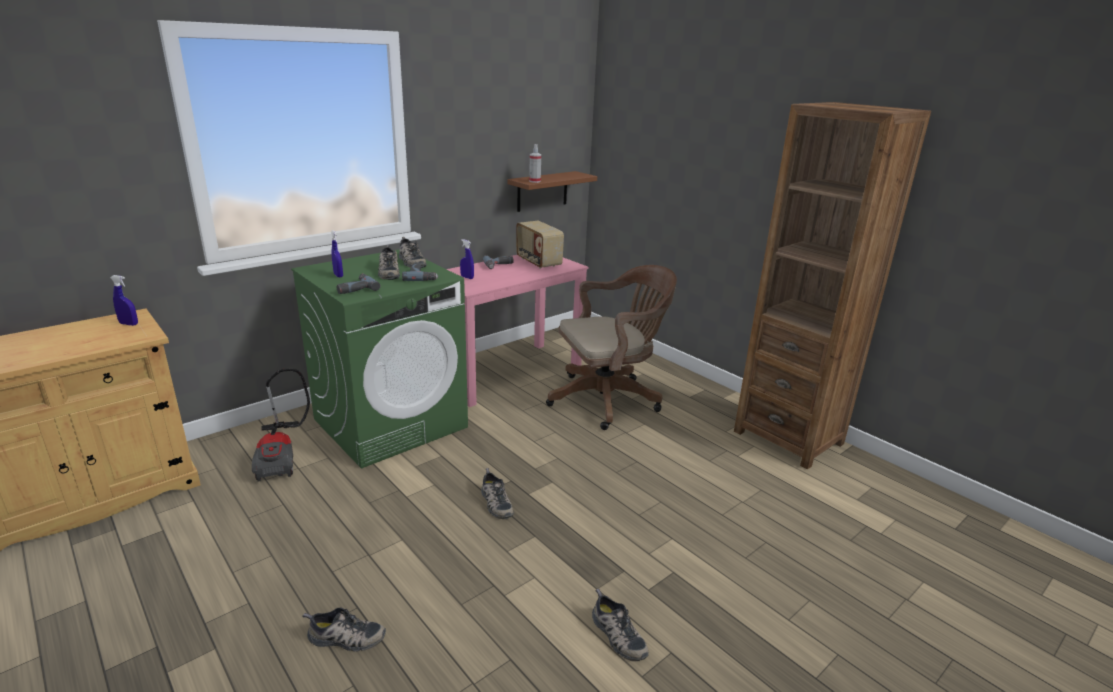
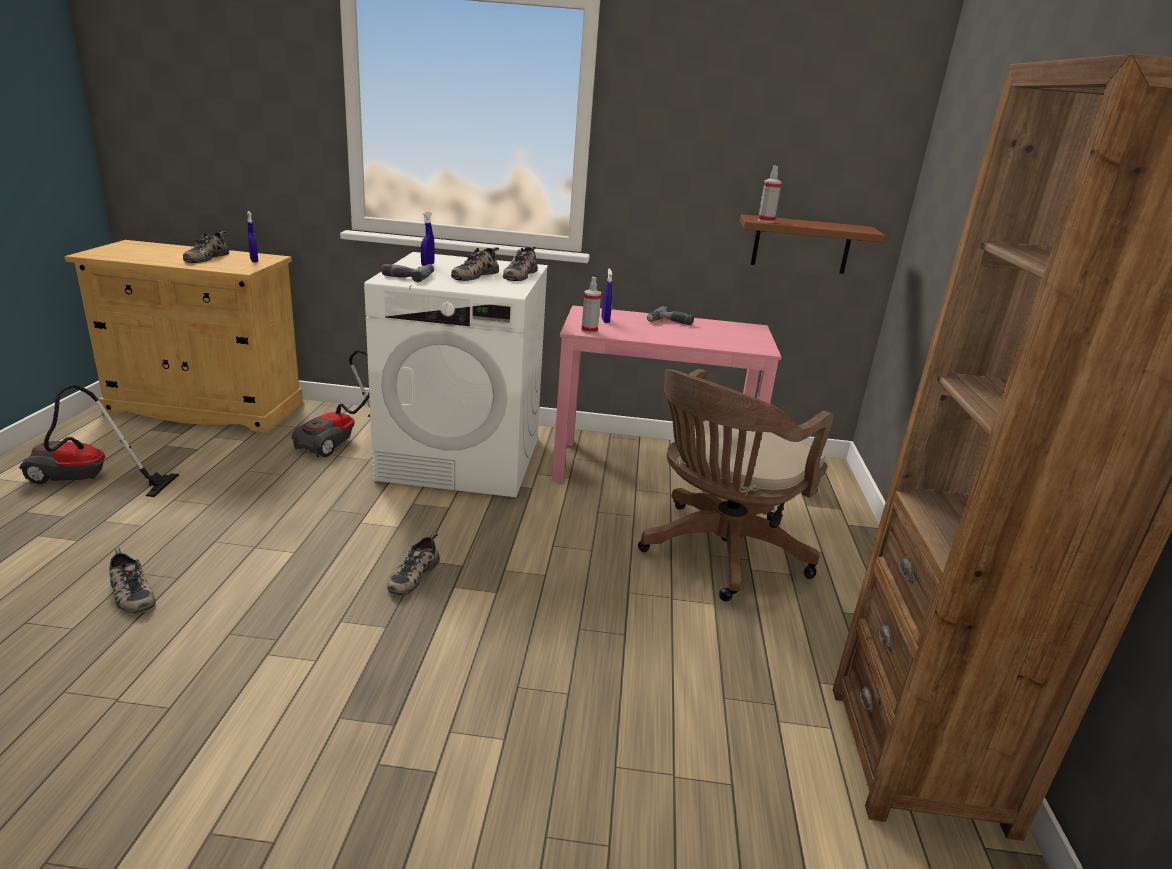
camera: 45 degrees right, 0 degrees up
green washing machine [291,249,468,469] -> white washing machine [364,252,548,497]
power drill [402,262,438,281] -> none
radio [516,221,564,269] -> none
brown office chair [546,265,677,430] -> brown office chair turned 105 degrees clockwise [638,369,833,601]
shoe [592,589,649,661] -> shoe moved to [183,231,229,263]
none -> vacuum cleaner [19,384,179,497]
none -> spray bottle [581,277,601,334]

